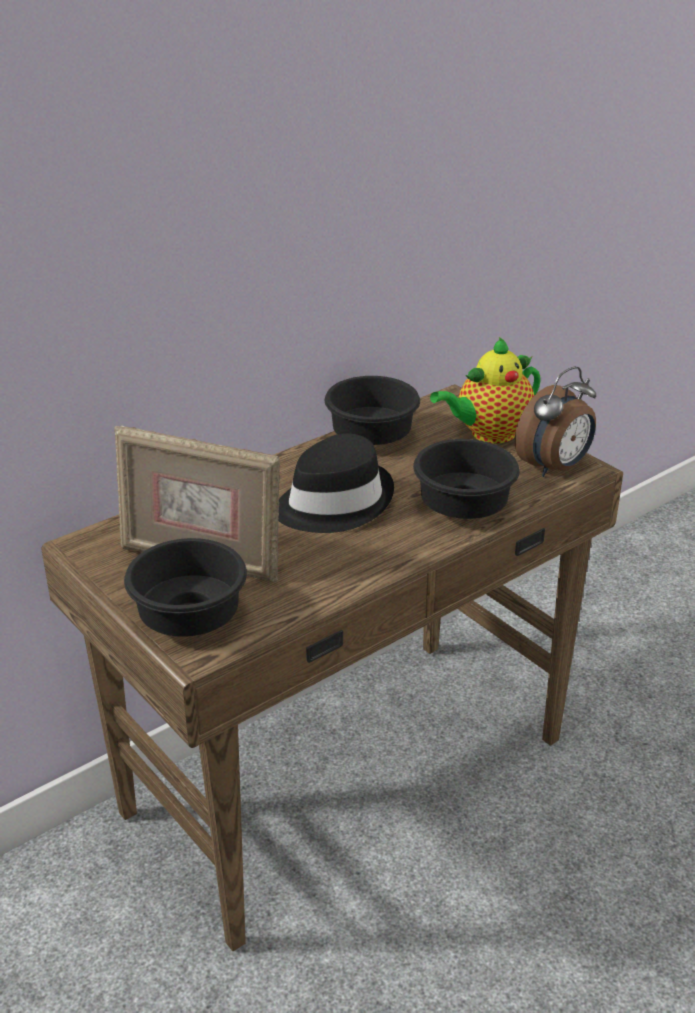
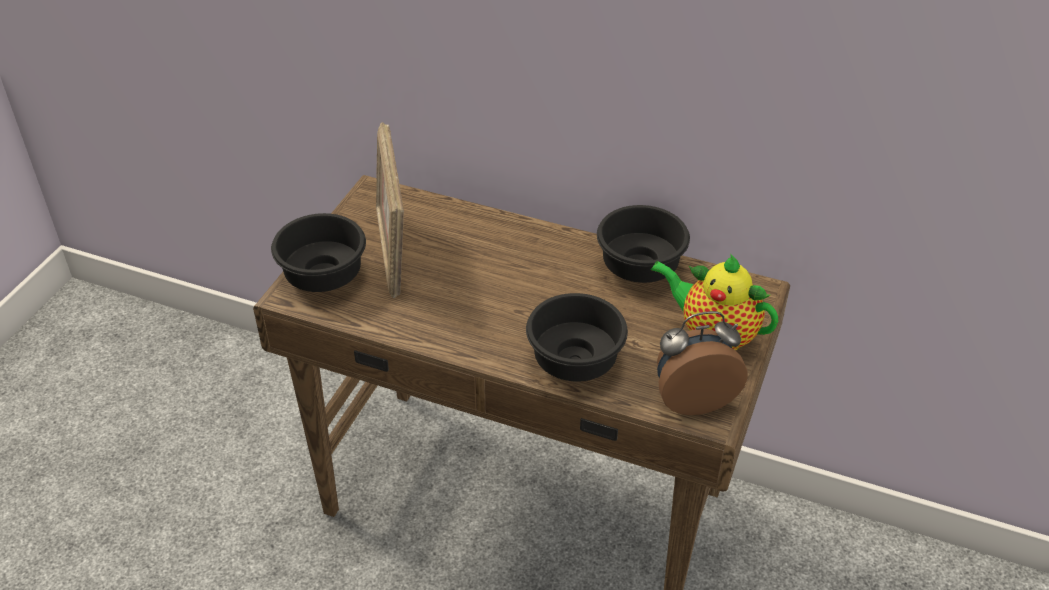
camera: 60 degrees right, 10 degrees up
black hat [278,433,394,533] -> none
alarm clock [515,366,596,477] -> alarm clock turned 150 degrees clockwise [657,311,748,415]

